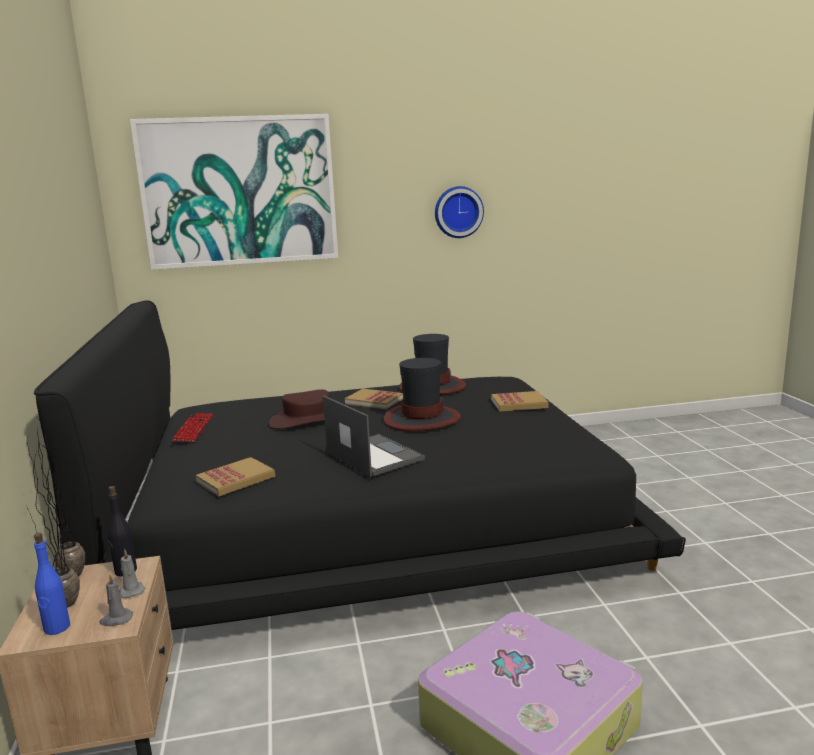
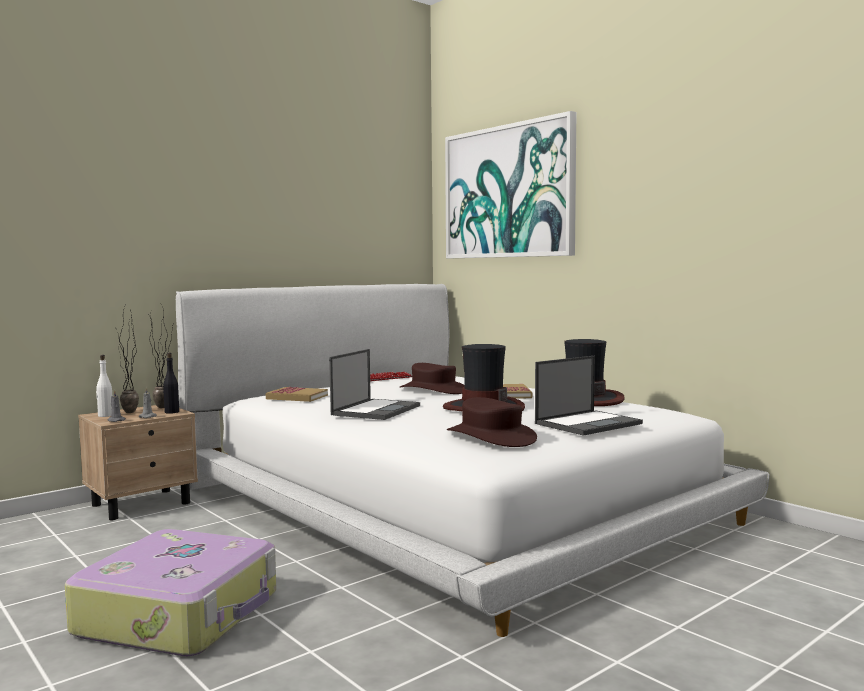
camera: 60 degrees right, 10 degrees down
black bed [34,300,686,630] -> white bed [176,284,770,637]
blue bottle [34,533,70,635] -> white bottle [96,355,112,417]
wall clock [435,186,484,238] -> none
book [491,391,549,412] -> laptop [535,356,643,436]
none -> brown hat [447,397,537,447]

